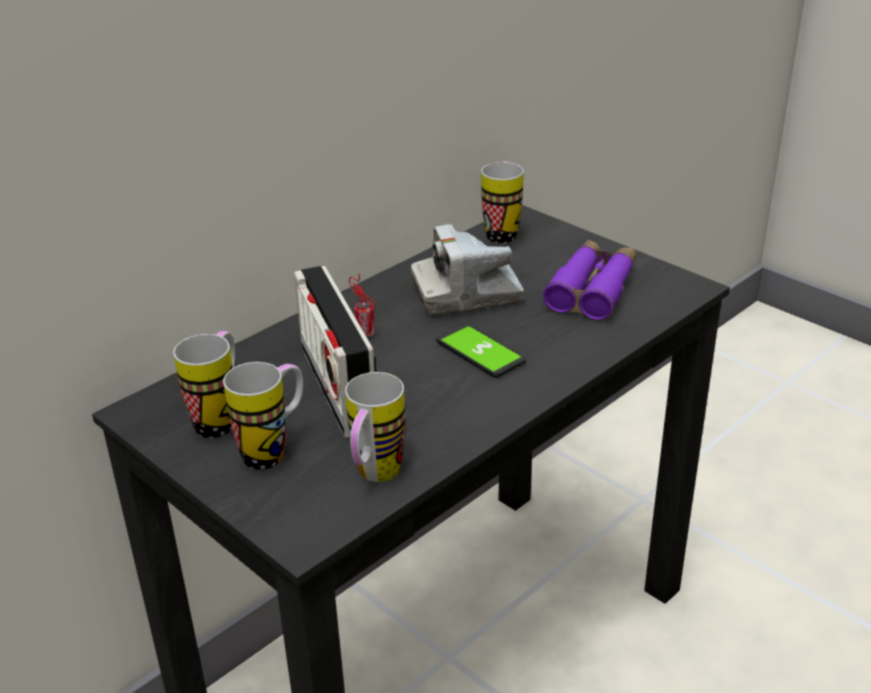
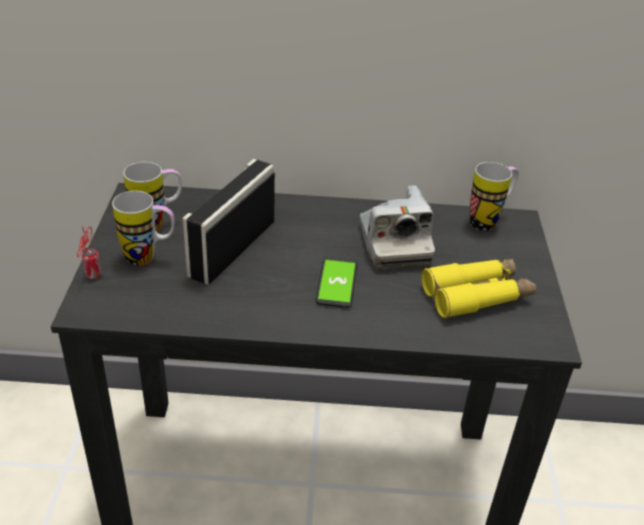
camera: 45 degrees right, 5 degrees up
mug [345,372,405,482] -> none
can [349,274,375,338] -> can moved to [77,226,102,279]
camera [411,224,524,315] -> camera turned 135 degrees counterclockwise [360,185,435,269]
purple binoculars [542,240,636,320] -> yellow binoculars [422,259,536,318]

